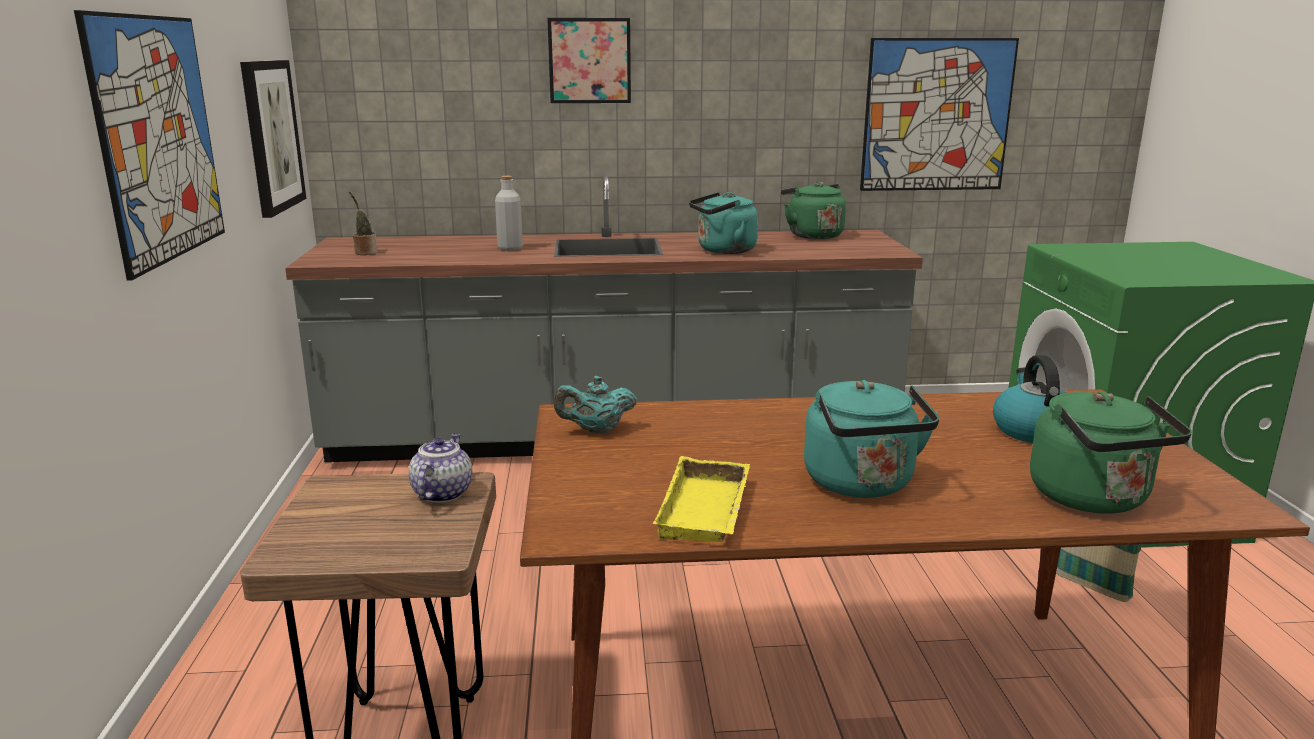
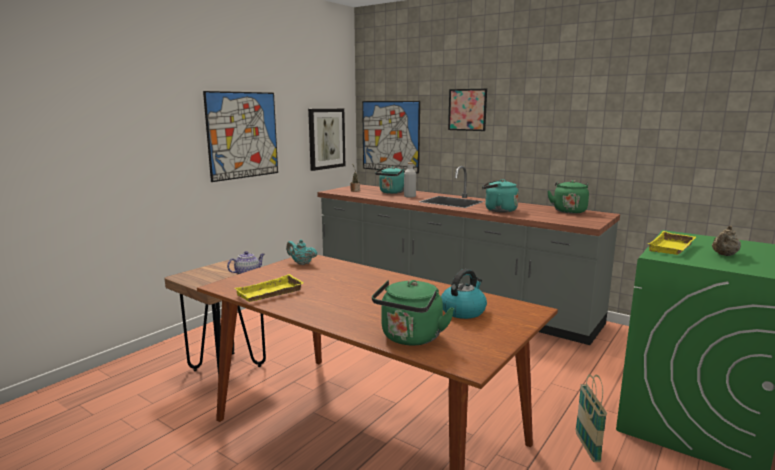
camera: 40 degrees right, 5 degrees down
turquoise kettle [804,380,939,498] -> turquoise kettle moved to [375,166,404,194]
picture [860,38,1019,191] -> picture moved to [362,101,420,174]
none -> yellow tray [648,231,696,255]
none -> beige teapot [712,226,741,256]

